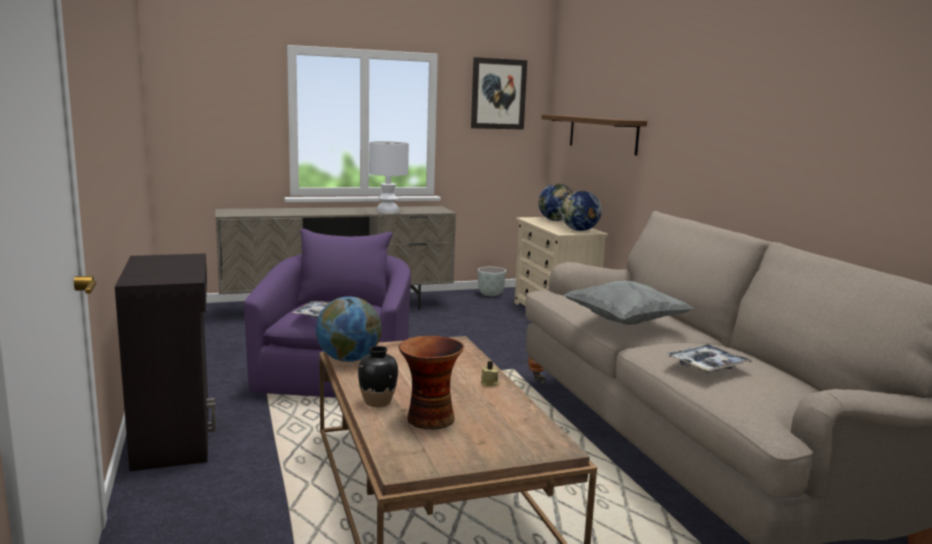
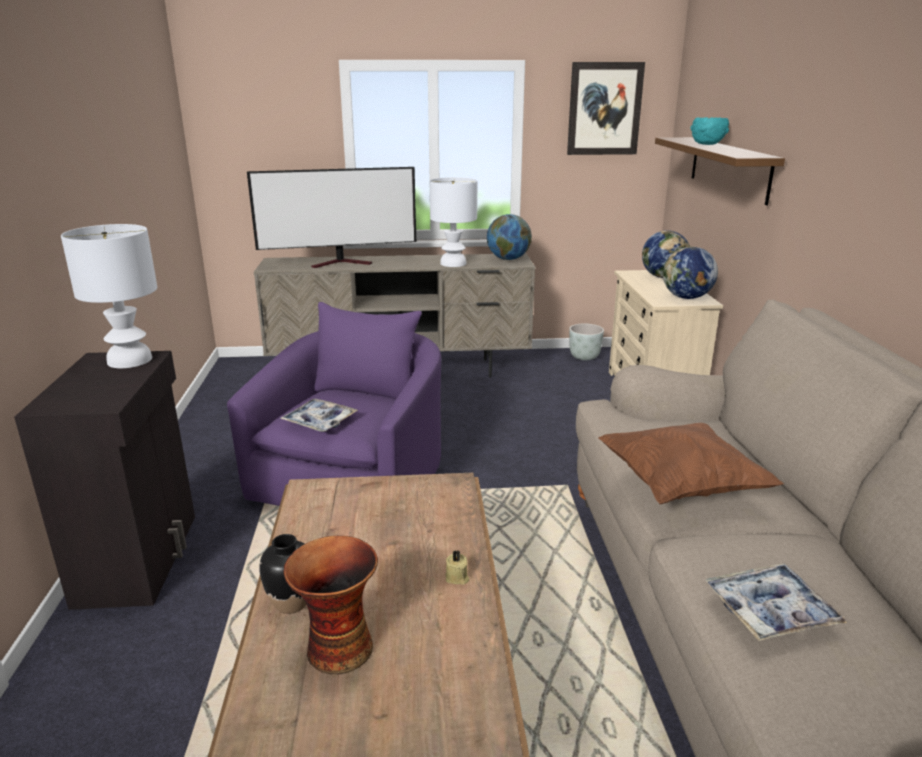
camera: 15 degrees right, 10 degrees up
globe [316,296,382,362] -> globe moved to [487,214,532,260]
grey pillow [564,281,693,325] -> brown pillow [598,423,784,504]
none -> white table lamp [61,224,157,368]
none -> television [247,167,416,268]
none -> turquoise bowl [690,117,729,145]

